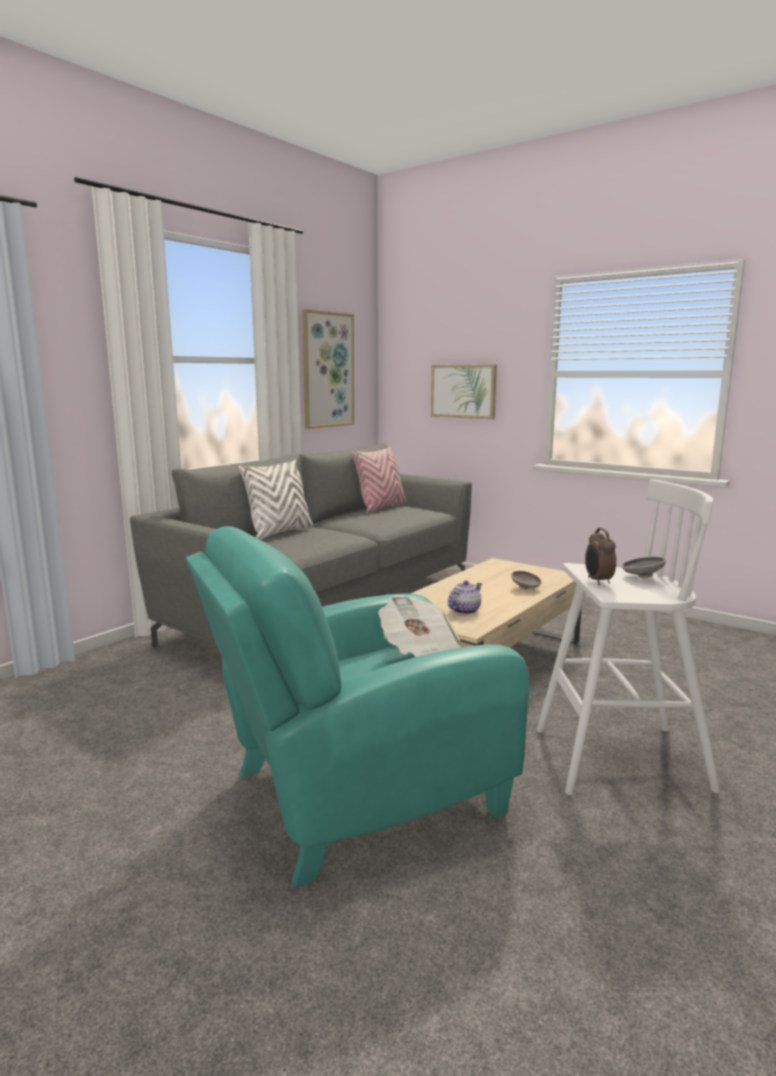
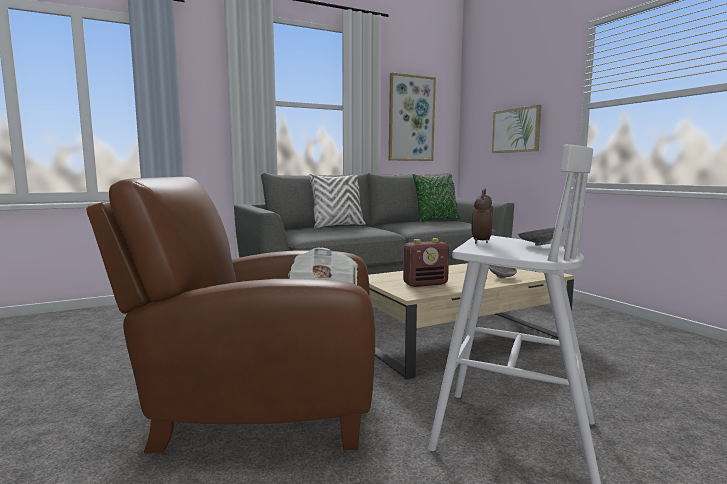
camera: 25 degrees right, 5 degrees down
turquoise armchair [186,526,529,887] -> brown armchair [86,177,375,453]
pink pillow [352,447,406,513] -> green pillow [413,174,460,222]
teapot [448,581,482,614] -> radio [403,238,449,287]

